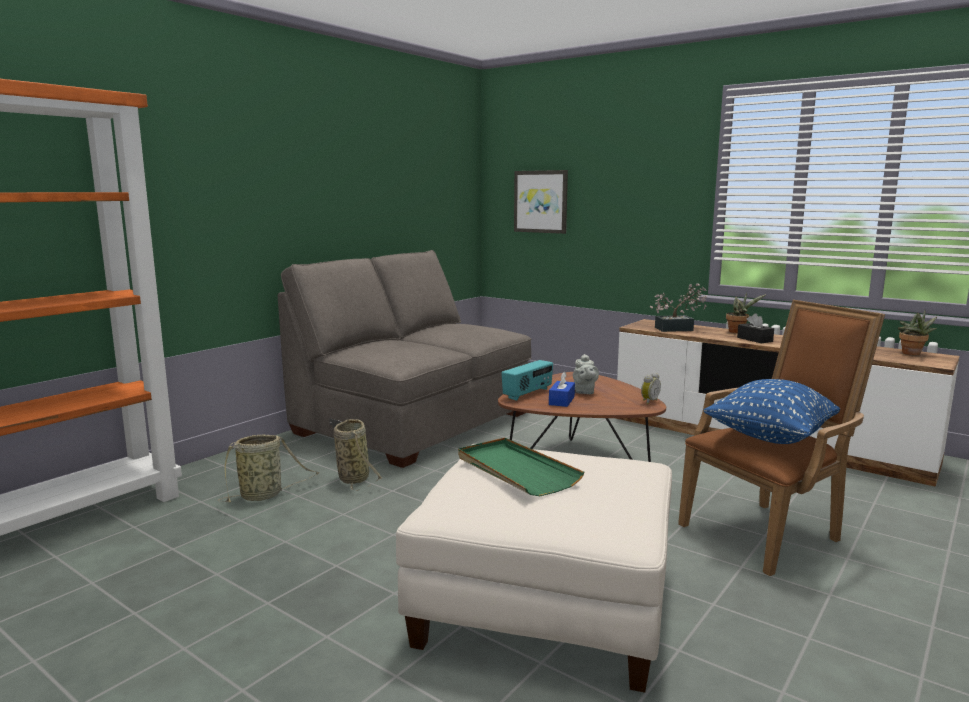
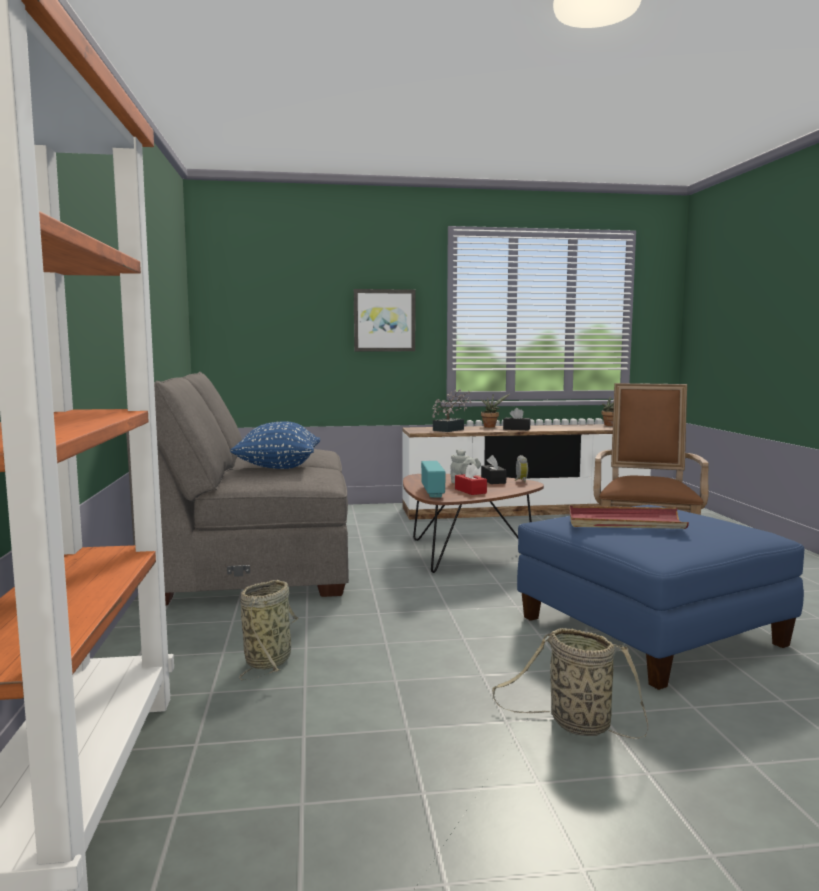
camera: 45 degrees left, 5 degrees down
basket [334,419,383,491] -> basket moved to [492,628,648,739]
white ottoman [396,444,672,693] -> blue ottoman [517,505,804,690]
green tray [458,438,584,496] -> red tray [569,506,689,529]
picture [514,170,568,234] -> picture moved to [354,289,415,351]
blue tissue box [549,372,575,407] -> red tissue box [455,463,487,495]
blue pillow [704,379,840,444] -> blue pillow moved to [230,421,320,469]
none -> black tissue box [481,455,507,484]

